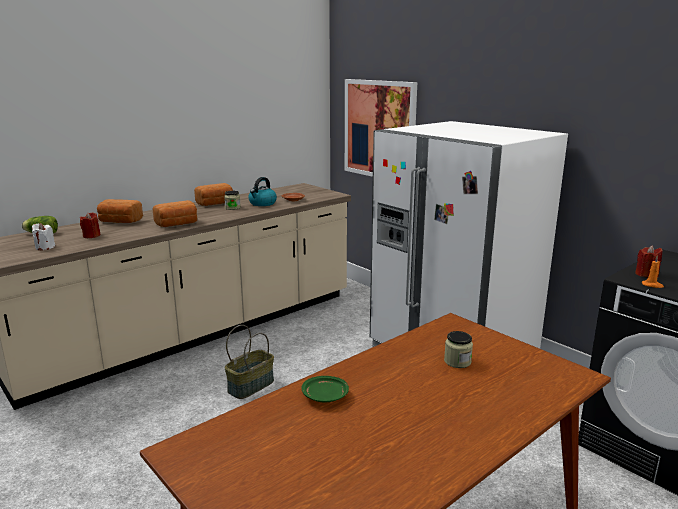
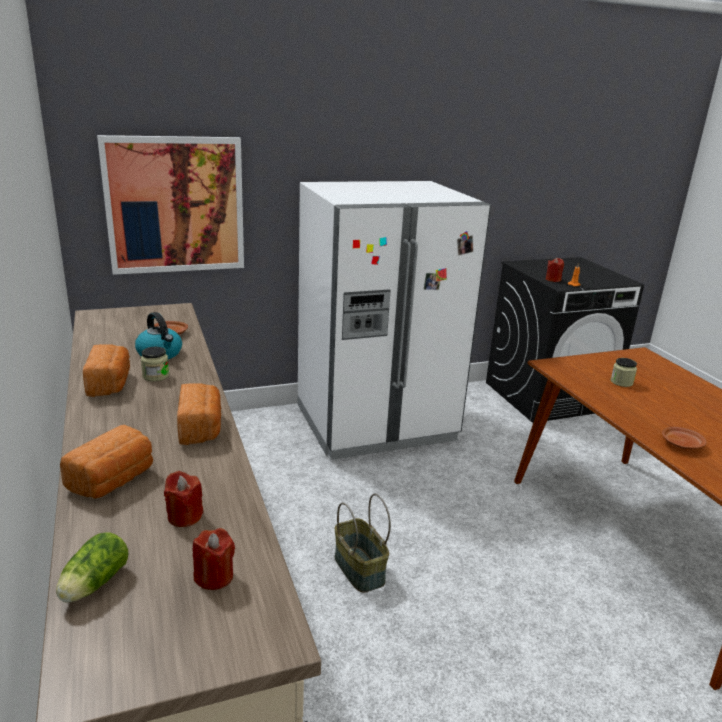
camera: 70 degrees left, 5 degrees up
white candle [32,223,55,250] -> red candle [193,528,235,590]
green plate [301,376,349,402] -> brown plate [662,427,706,449]

